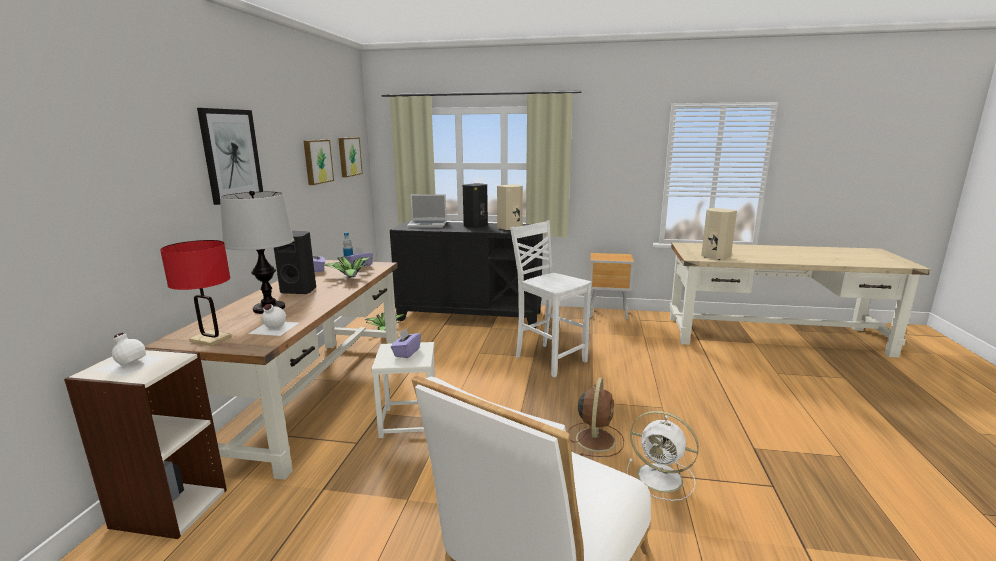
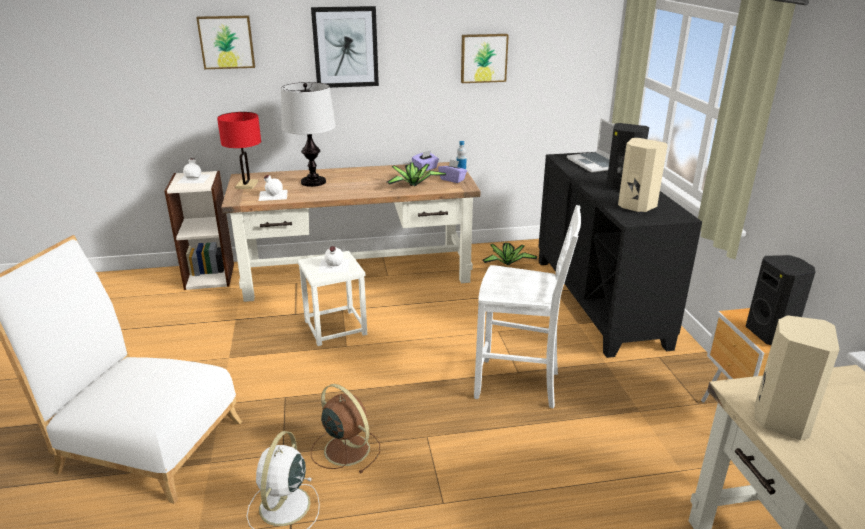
camera: 70 degrees right, 10 degrees up
black speaker [274,231,316,294] -> black speaker moved to [745,255,816,345]
picture [338,137,363,177] -> picture moved to [196,16,255,69]
purple tissue box [391,328,421,358] -> white bottle [318,246,350,273]
white chair [510,221,592,378] -> white chair turned 75 degrees clockwise [474,205,581,408]
brown fan [568,378,624,457] -> brown fan turned 135 degrees counterclockwise [311,384,380,473]

